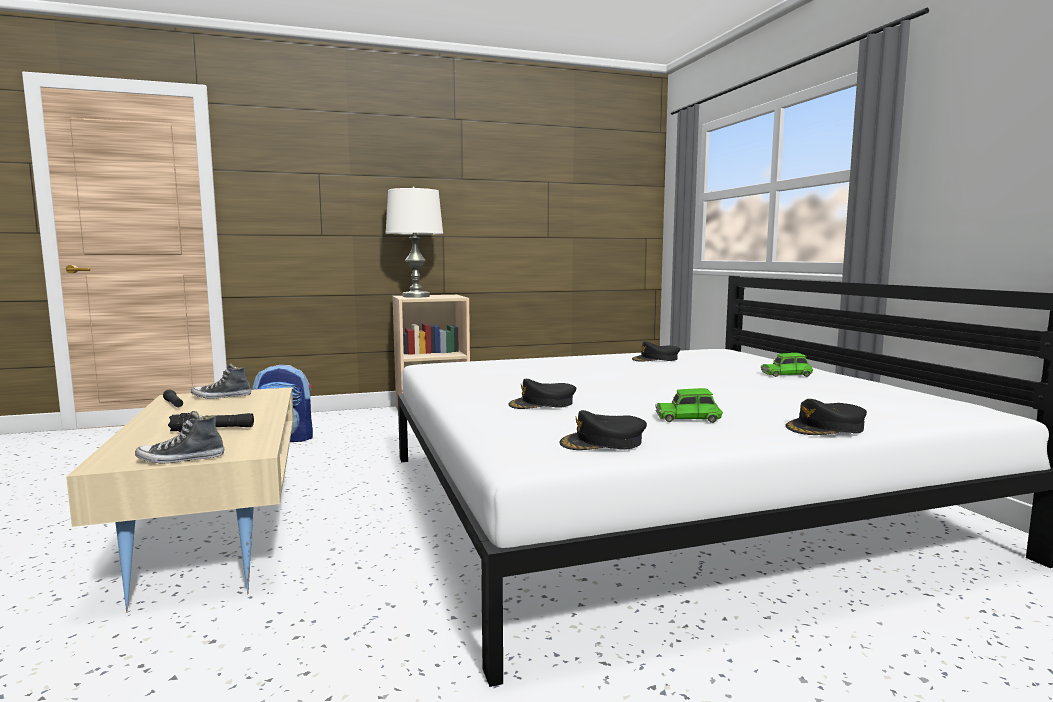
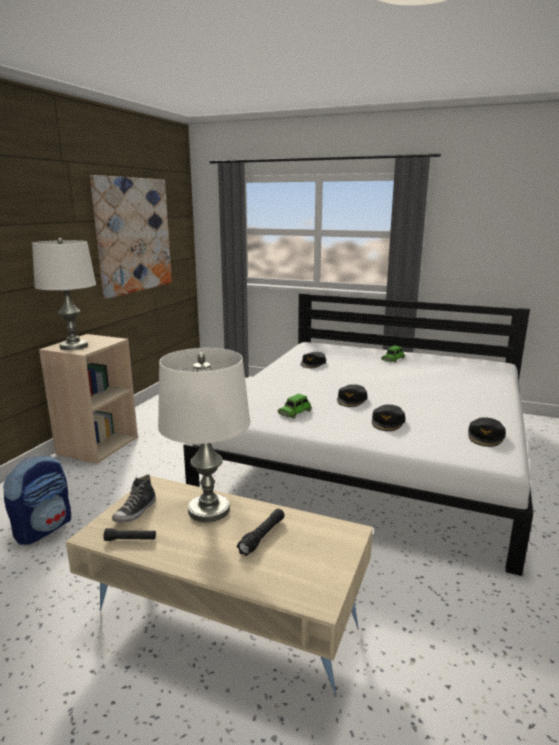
camera: 50 degrees left, 10 degrees up
shoe [135,411,224,463] -> none
green toy car [655,388,723,423] -> green toy car moved to [278,394,312,418]
black cap [785,399,867,435] -> black cap moved to [337,384,367,407]
none -> picture [90,175,172,299]
none -> white table lamp [158,348,250,522]

